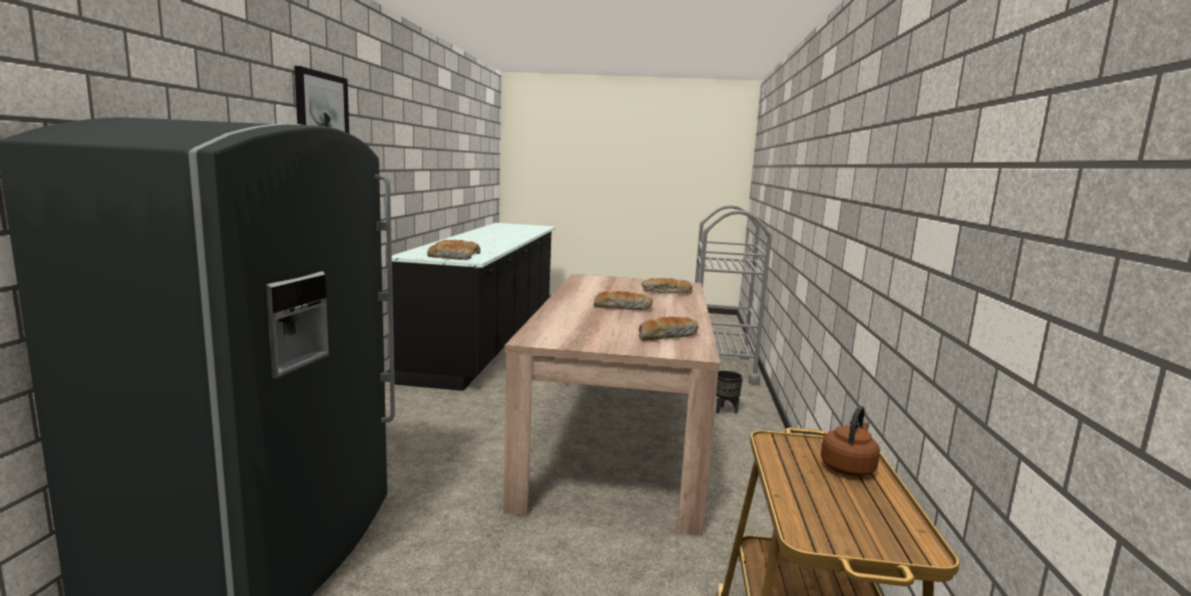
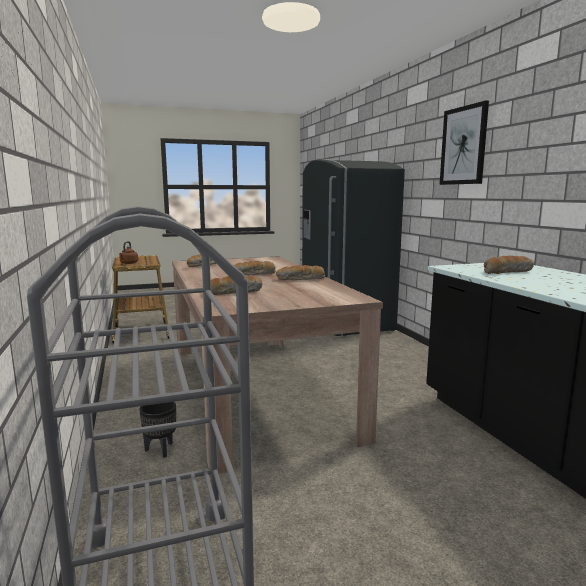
camera: 155 degrees right, 0 degrees up
bread [427,244,474,260] -> bread moved to [276,265,325,280]

